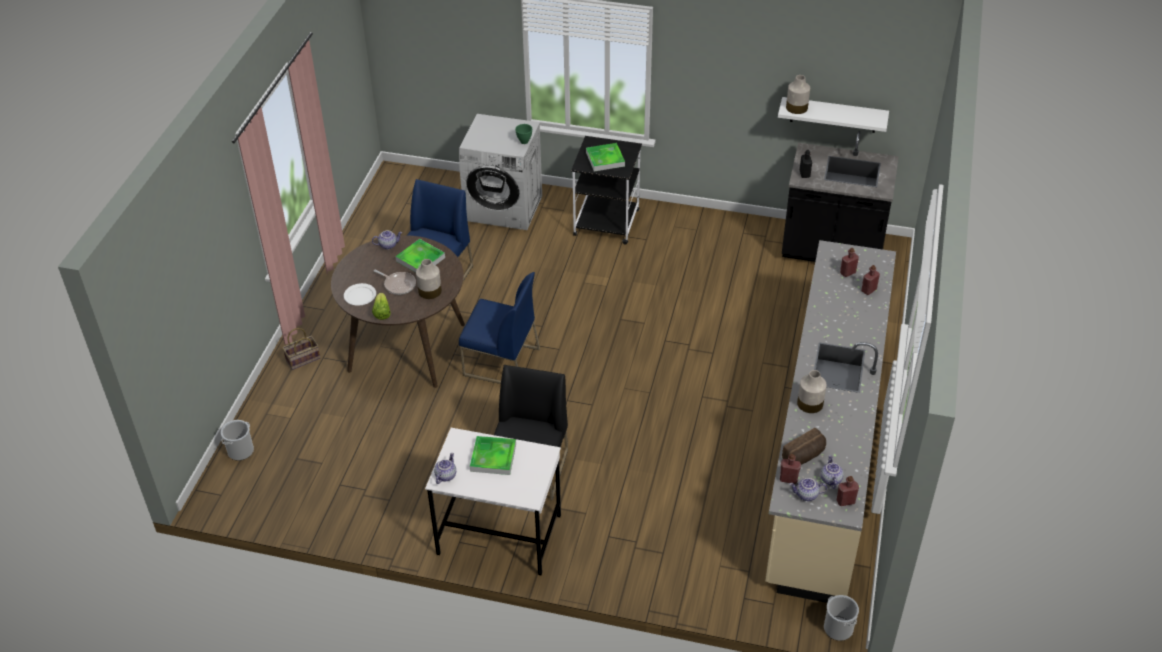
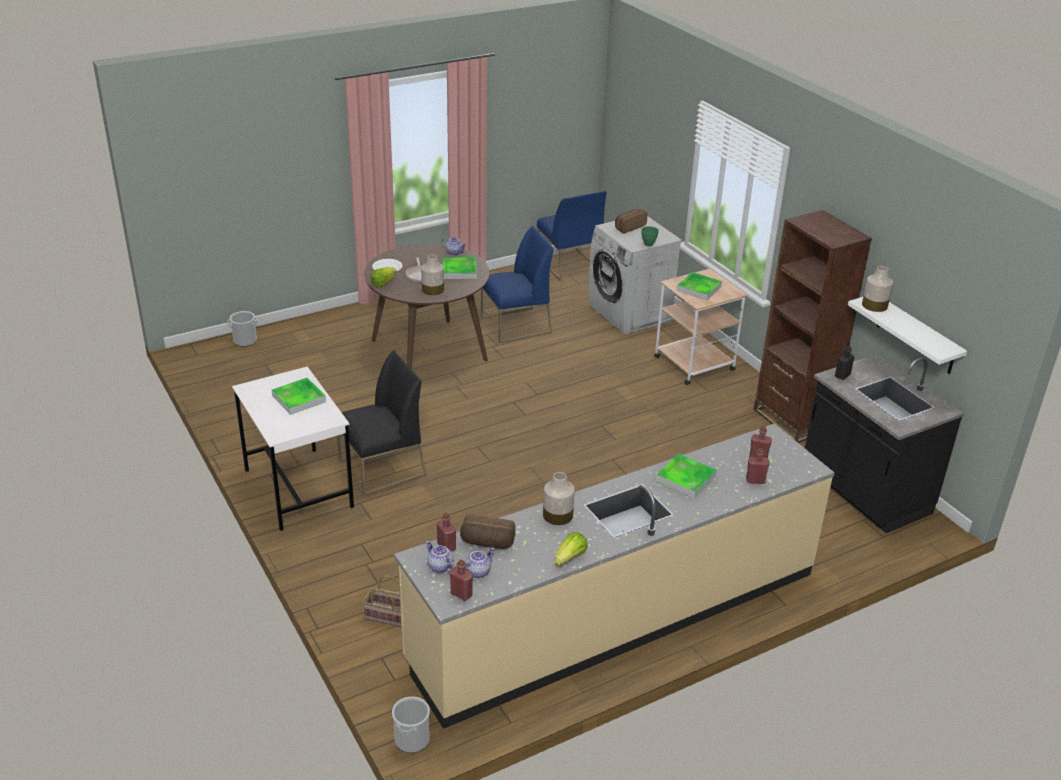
camera: 45 degrees right, 10 degrees down
basket [282,328,320,370] -> basket moved to [363,575,402,627]
teapot [434,453,456,484] -> none
blue chair [459,272,540,384] -> blue chair moved to [537,191,607,281]
black cart [571,136,642,245] -> beige cart [654,269,747,385]
none -> lettuce [555,532,588,565]
none -> bread [615,209,647,234]
none -> tray [656,454,717,499]
none -> brown bookcase [754,210,872,443]

